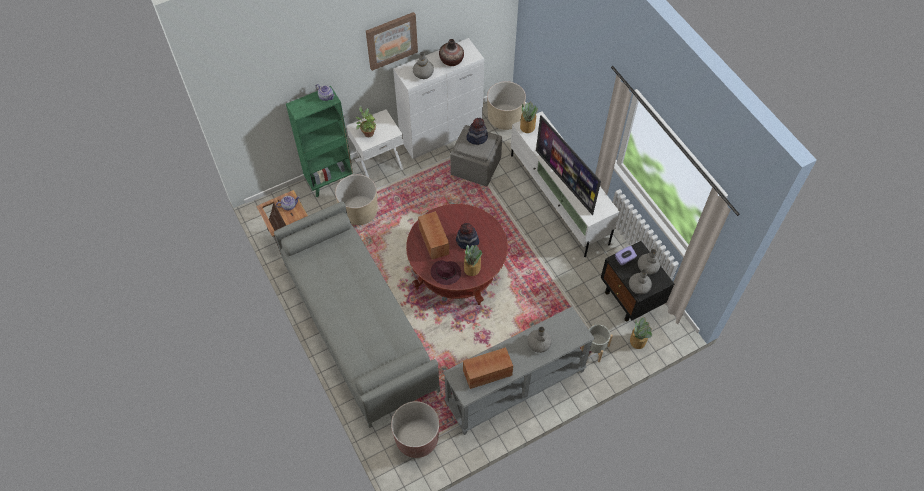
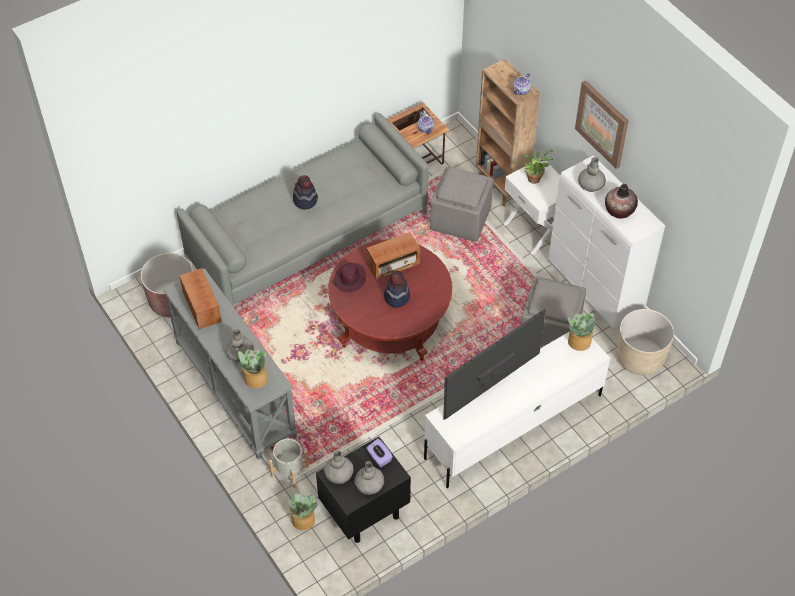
camera: 85 degrees right, 5 degrees down
green bookcase [286,86,353,197] -> brown bookcase [476,59,540,206]
beige planter [335,174,378,225] -> grey ottoman [430,167,494,242]
potted plant [464,245,483,276] -> potted plant moved to [237,349,267,388]
hat [467,118,488,145] -> hat moved to [293,175,318,210]

